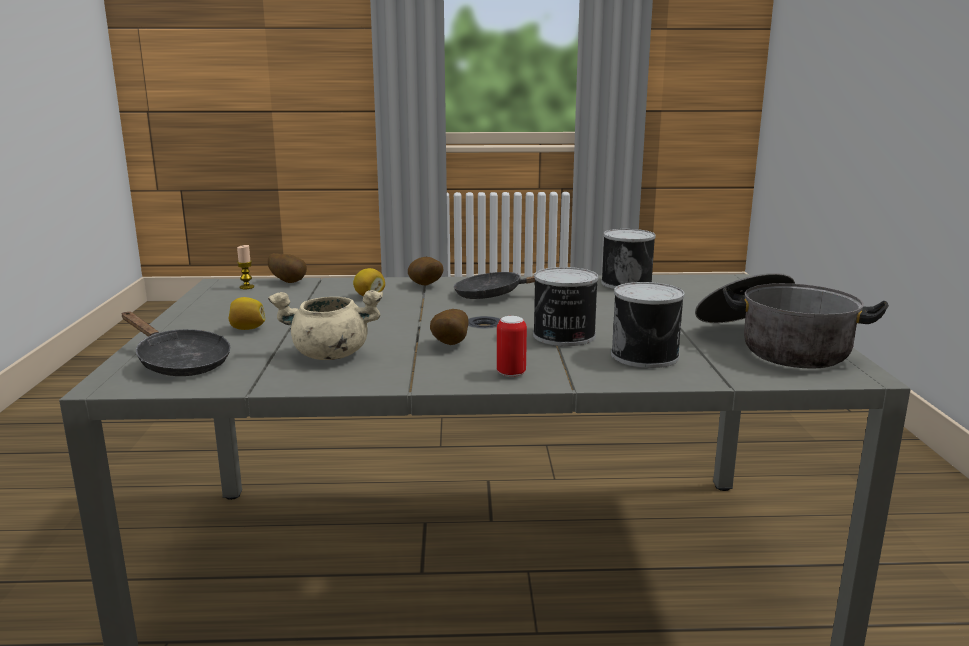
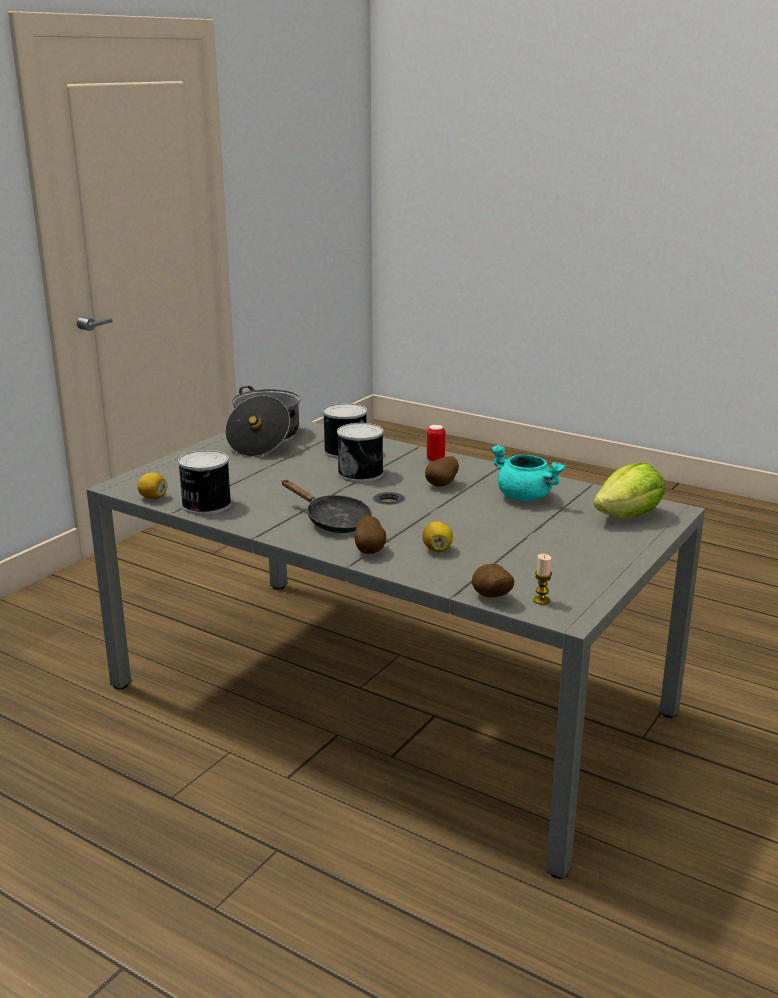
camera: 145 degrees left, 5 degrees up
black frying pan [122,312,230,376] -> lettuce [593,463,665,518]
lemon [228,297,265,330] -> lemon moved to [137,473,167,499]
beige cooking pot [268,290,383,360] -> turquoise cooking pot [491,445,566,501]

